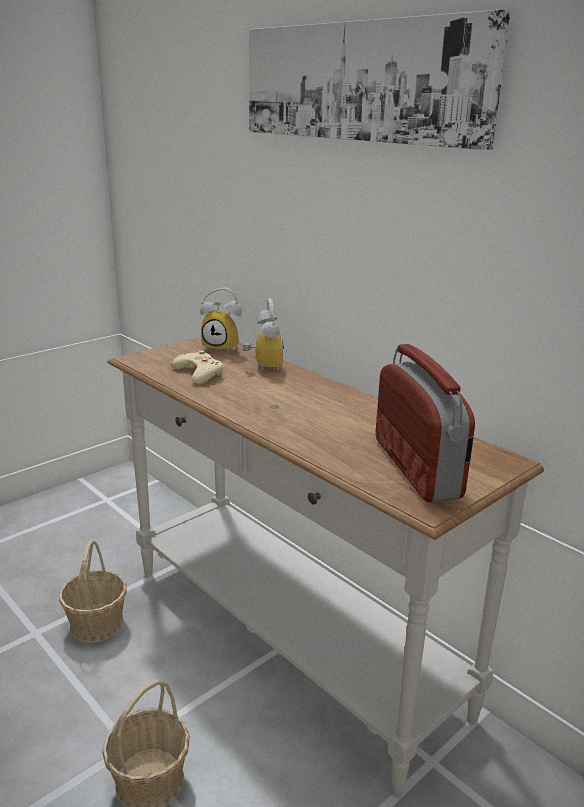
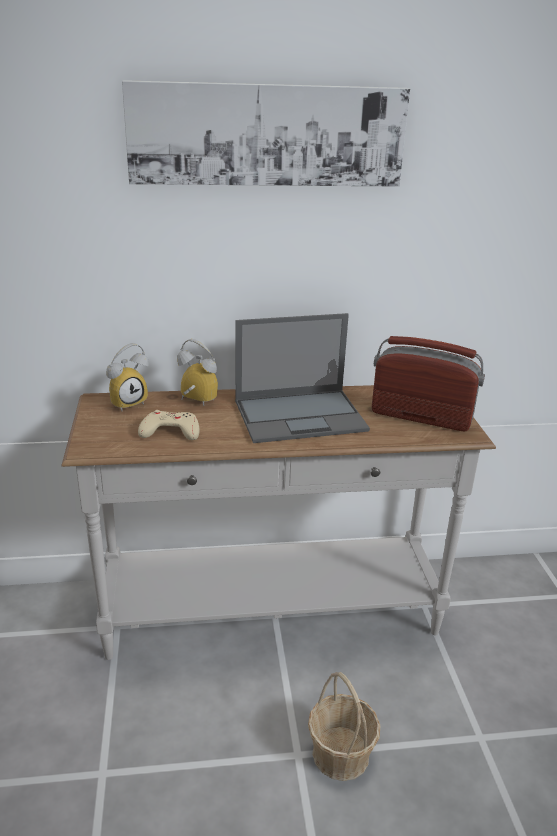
camera: 55 degrees left, 5 degrees up
basket [59,539,127,643] -> none
none -> laptop [235,313,370,443]

